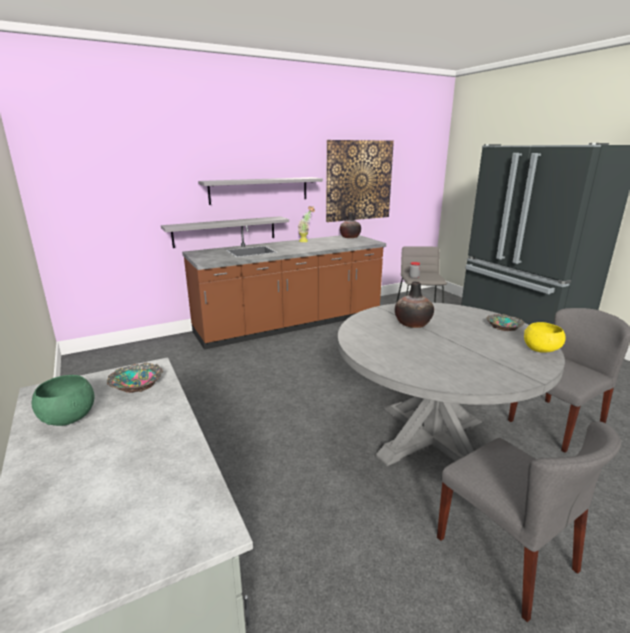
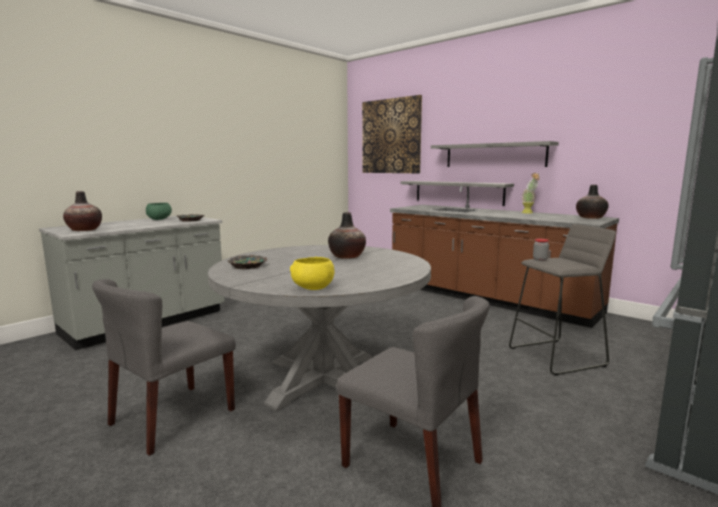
camera: 70 degrees right, 10 degrees down
picture [326,140,394,222] -> picture moved to [362,95,422,173]
bowl [486,314,525,331] -> bowl moved to [228,255,267,269]
none -> vase [63,191,102,231]

